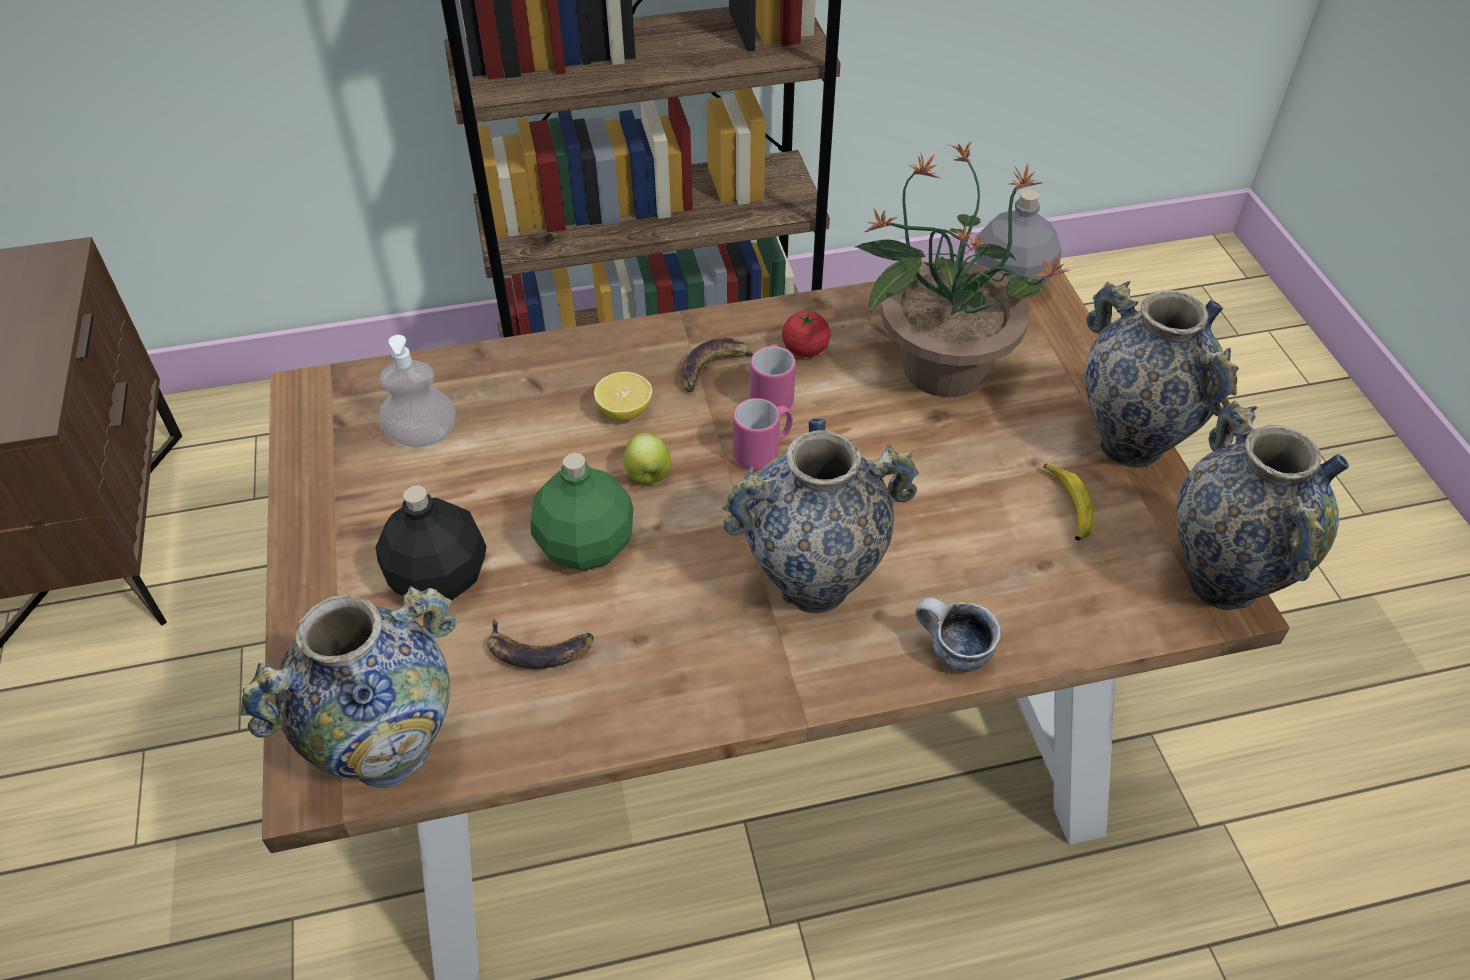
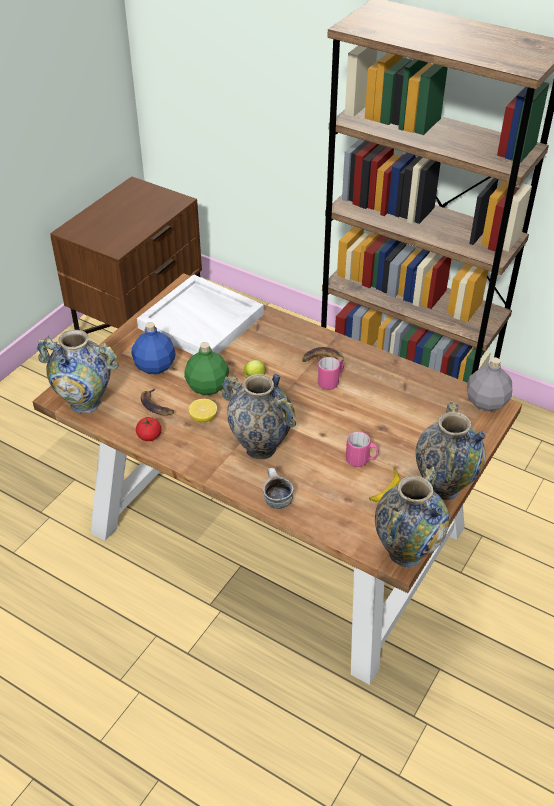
camera: 45 degrees right, 5 degrees down
black bottle [376,485,487,601] -> blue bottle [132,322,176,374]
soap dispenser [380,335,456,447] -> white tray [137,274,264,355]
lemon [594,372,652,420] -> lemon moved to [189,399,217,422]
pink mug [733,398,793,470] -> pink mug moved to [346,432,379,467]
tomato [782,311,831,357] -> tomato moved to [136,417,162,441]
potted plant [855,142,1070,397] -> none

